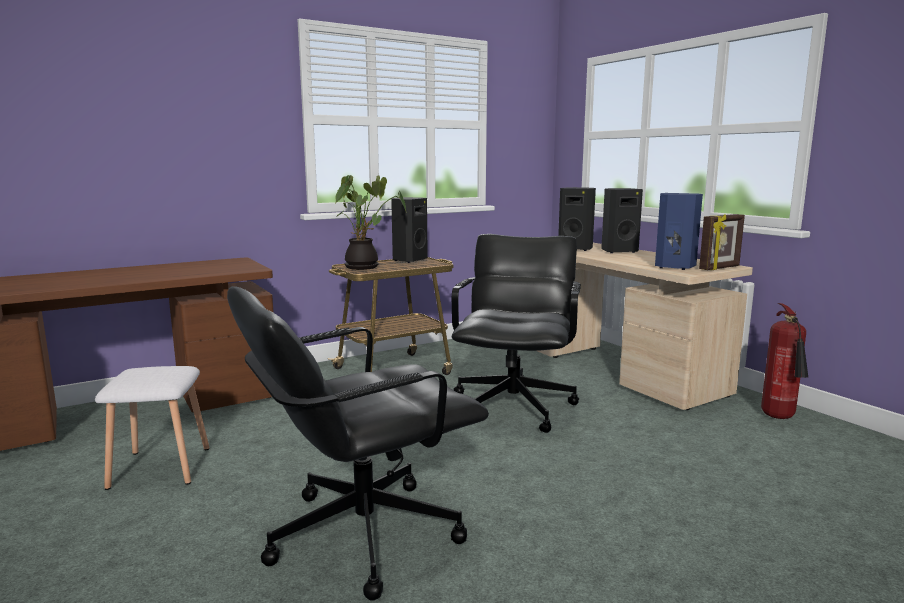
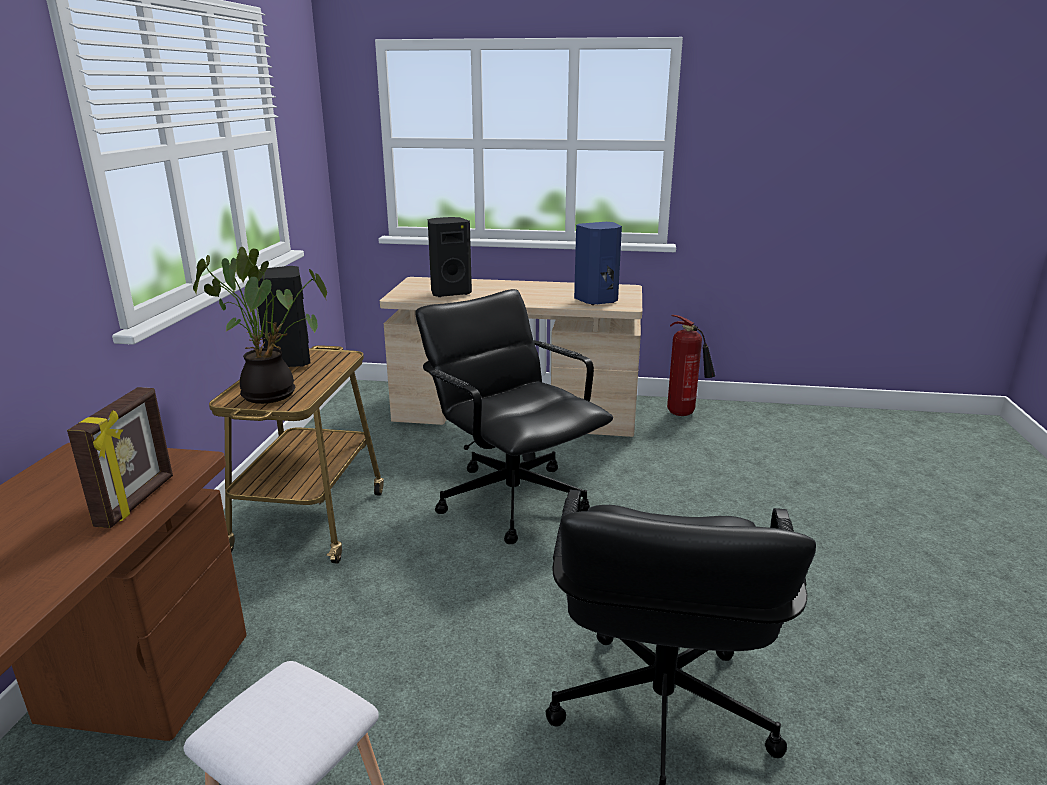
camera: 50 degrees left, 10 degrees up
black speaker [601,188,643,253] -> none
picture frame [699,214,745,270] -> picture frame moved to [67,387,173,528]

